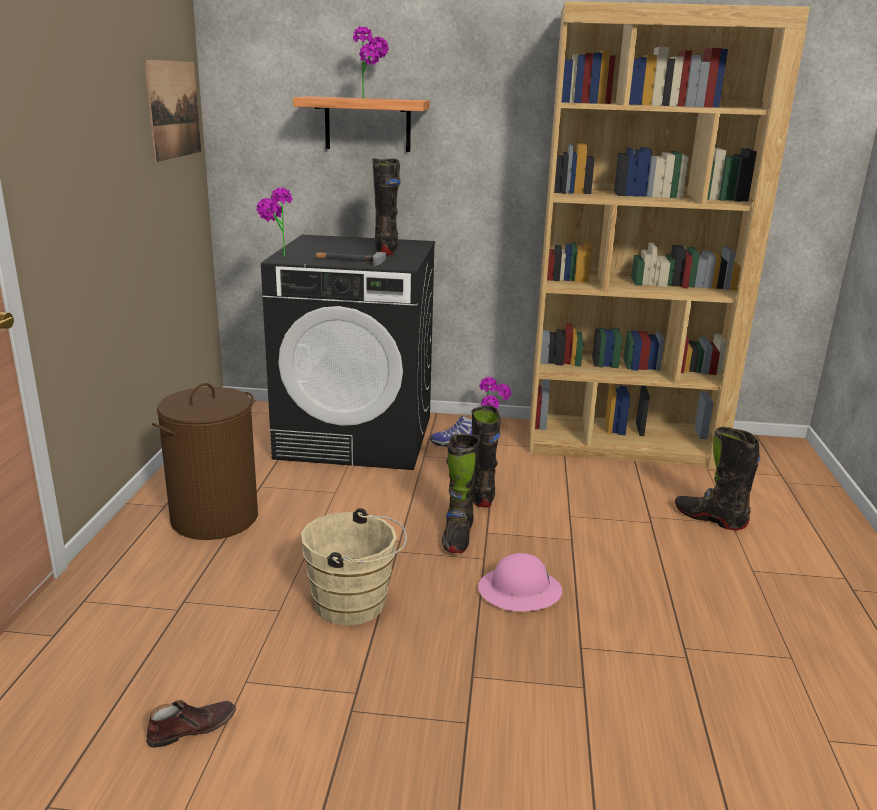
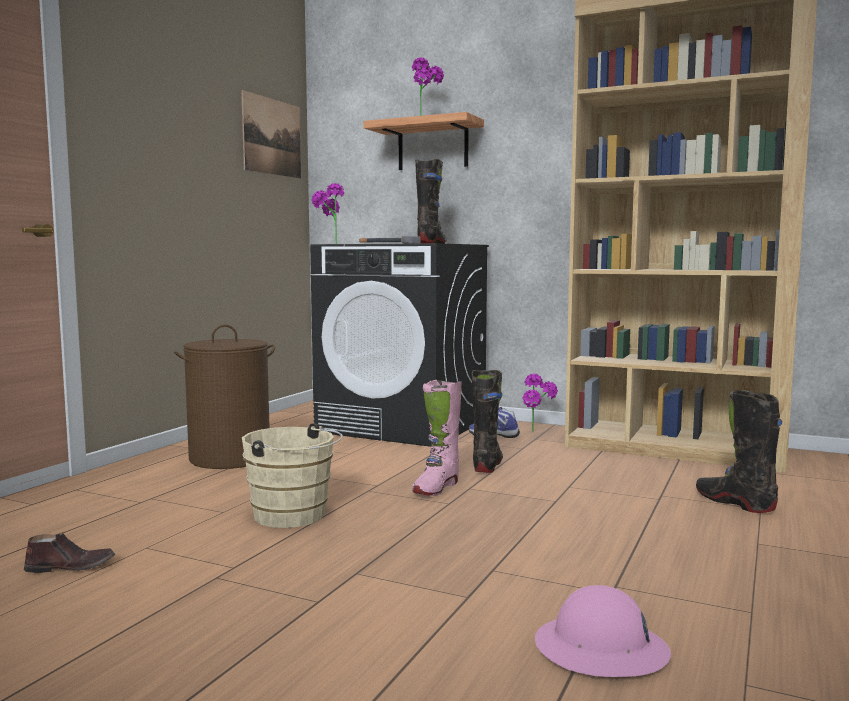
camera: 20 degrees right, 15 degrees down
black boot [442,434,480,553] -> pink boot [412,380,462,496]
pink hard hat [478,553,562,612] -> pink hard hat moved to [535,585,671,677]

